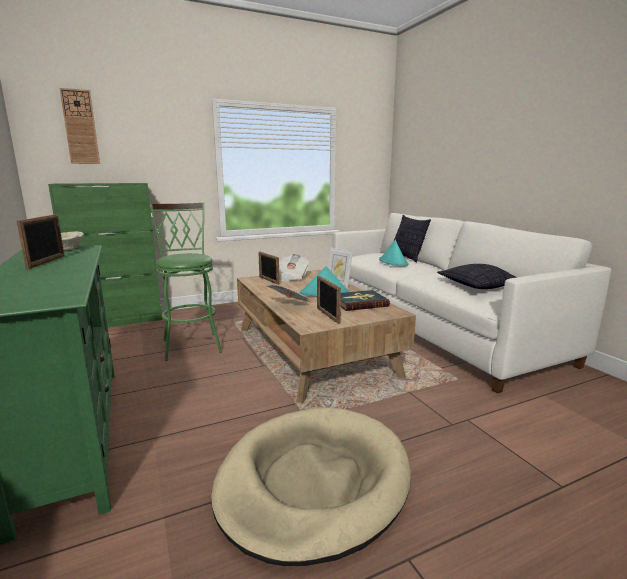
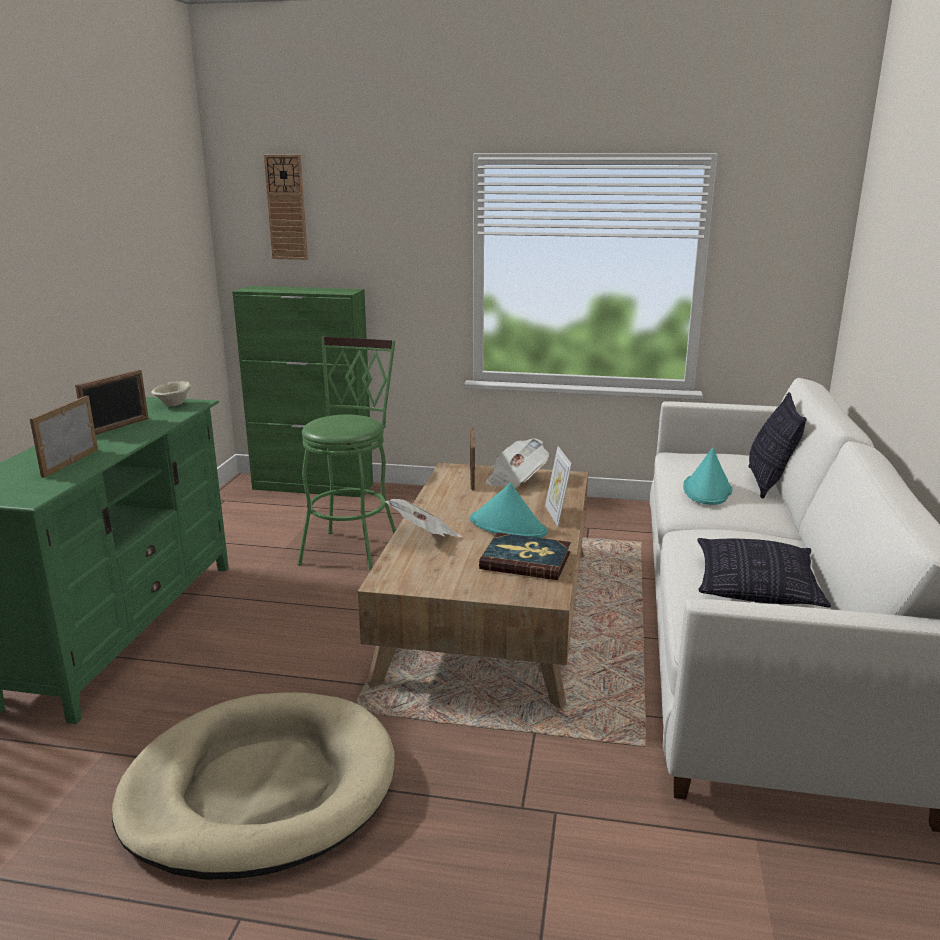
camera: 35 degrees right, 5 degrees up
picture frame [317,276,341,324] -> picture frame moved to [30,396,98,478]

